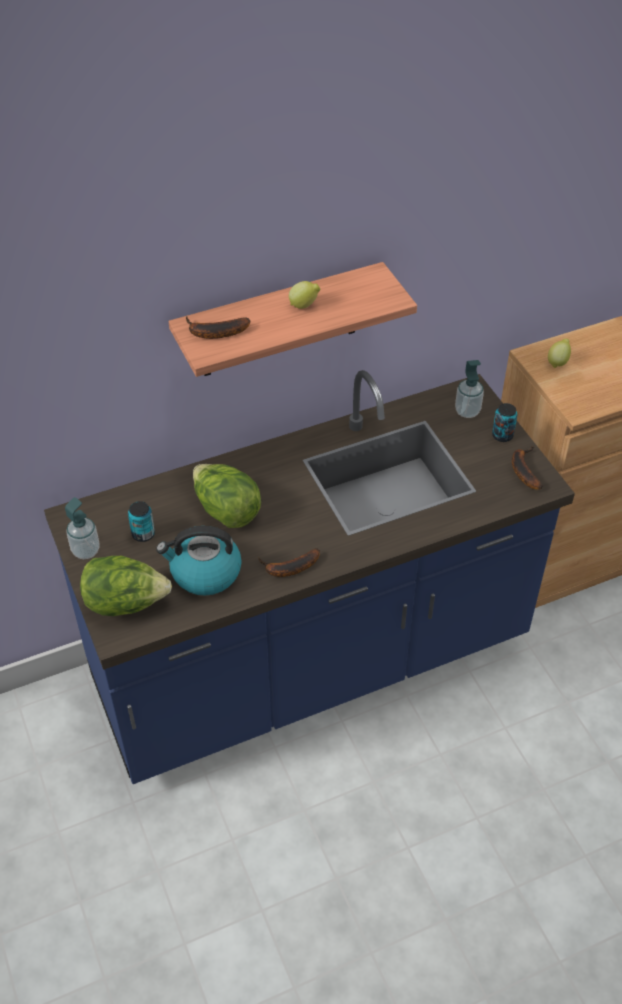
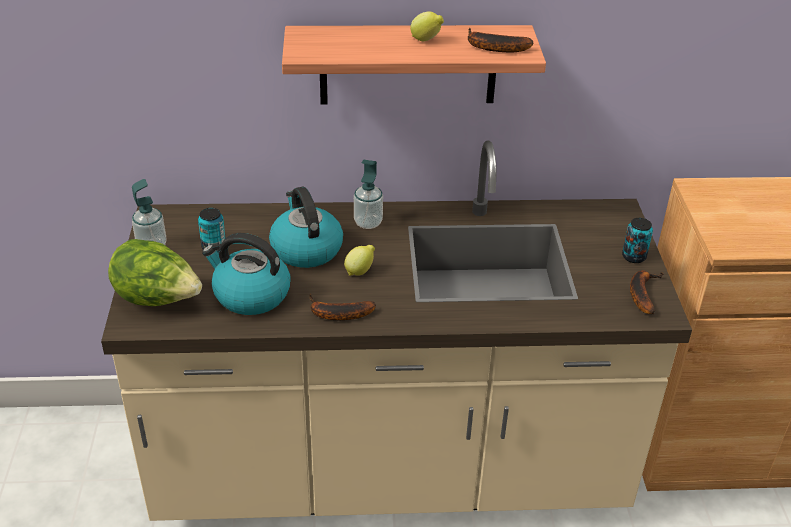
camera: 20 degrees right, 10 degrees down
blue counter [44,370,575,784] -> beige counter [101,141,692,521]
banana [186,316,250,339] -> banana moved to [468,28,533,52]
lettuce [193,464,261,528] -> kettle [269,187,343,268]
soap dispenser [455,360,484,418] -> soap dispenser moved to [354,160,383,229]
lemon [548,339,571,368] -> lemon moved to [344,245,375,276]

